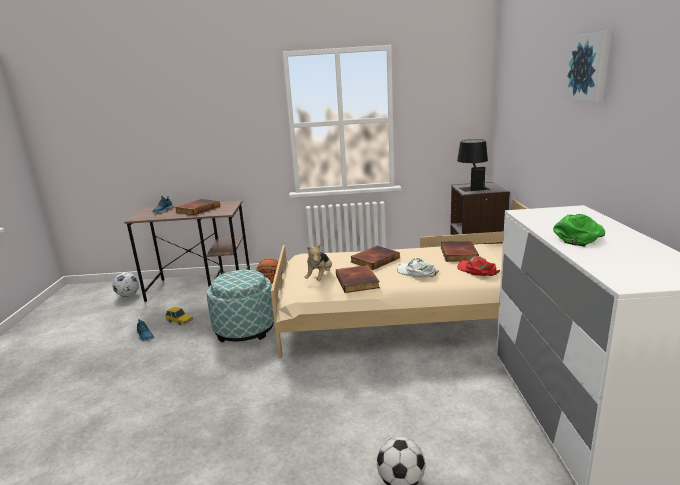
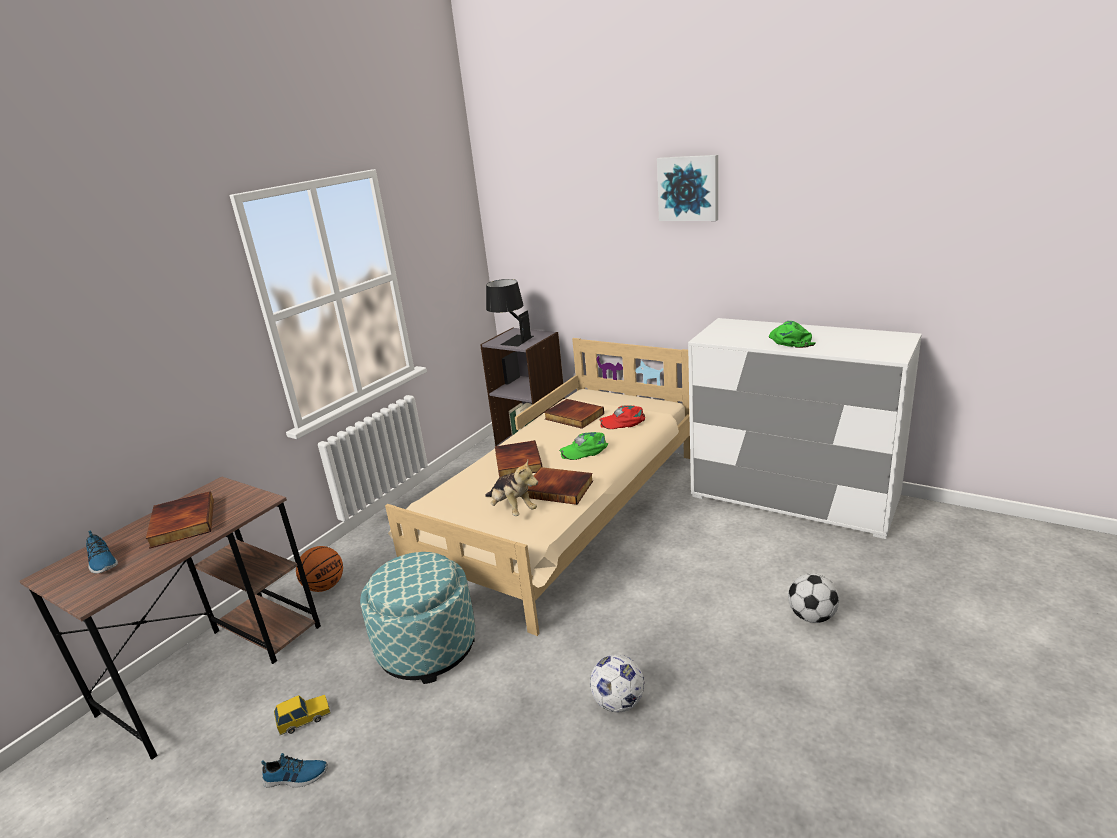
camera: 55 degrees left, 5 degrees up
football [112,272,139,297] -> football moved to [590,655,644,713]
white cap [397,258,439,278] -> green cap [559,432,608,460]

